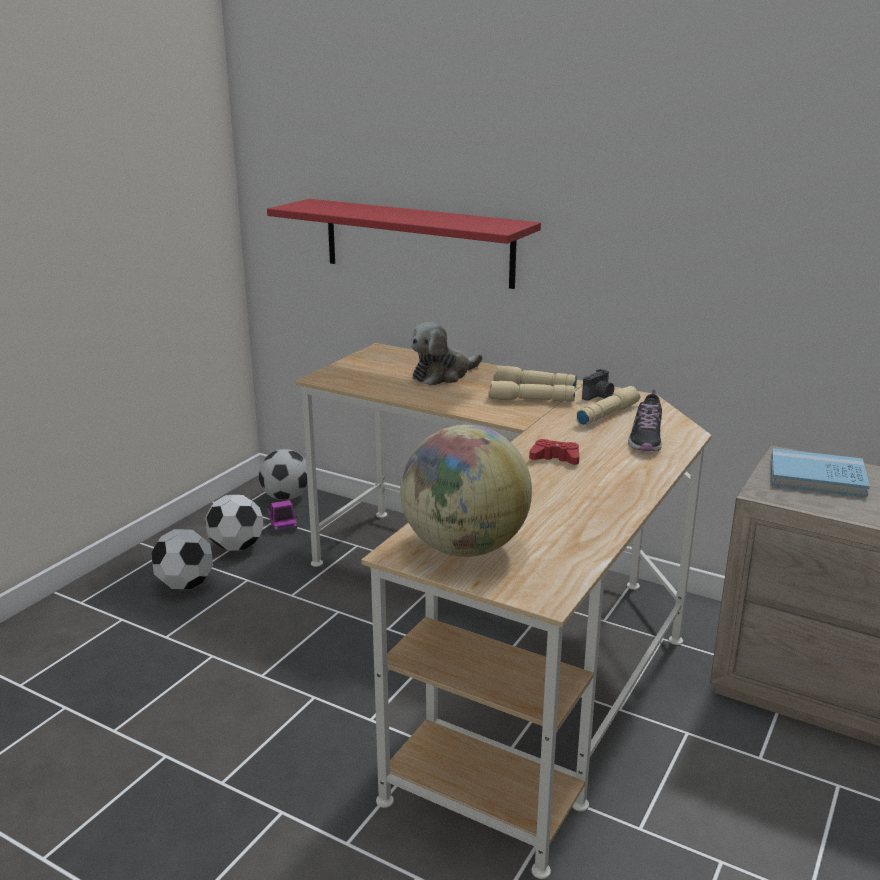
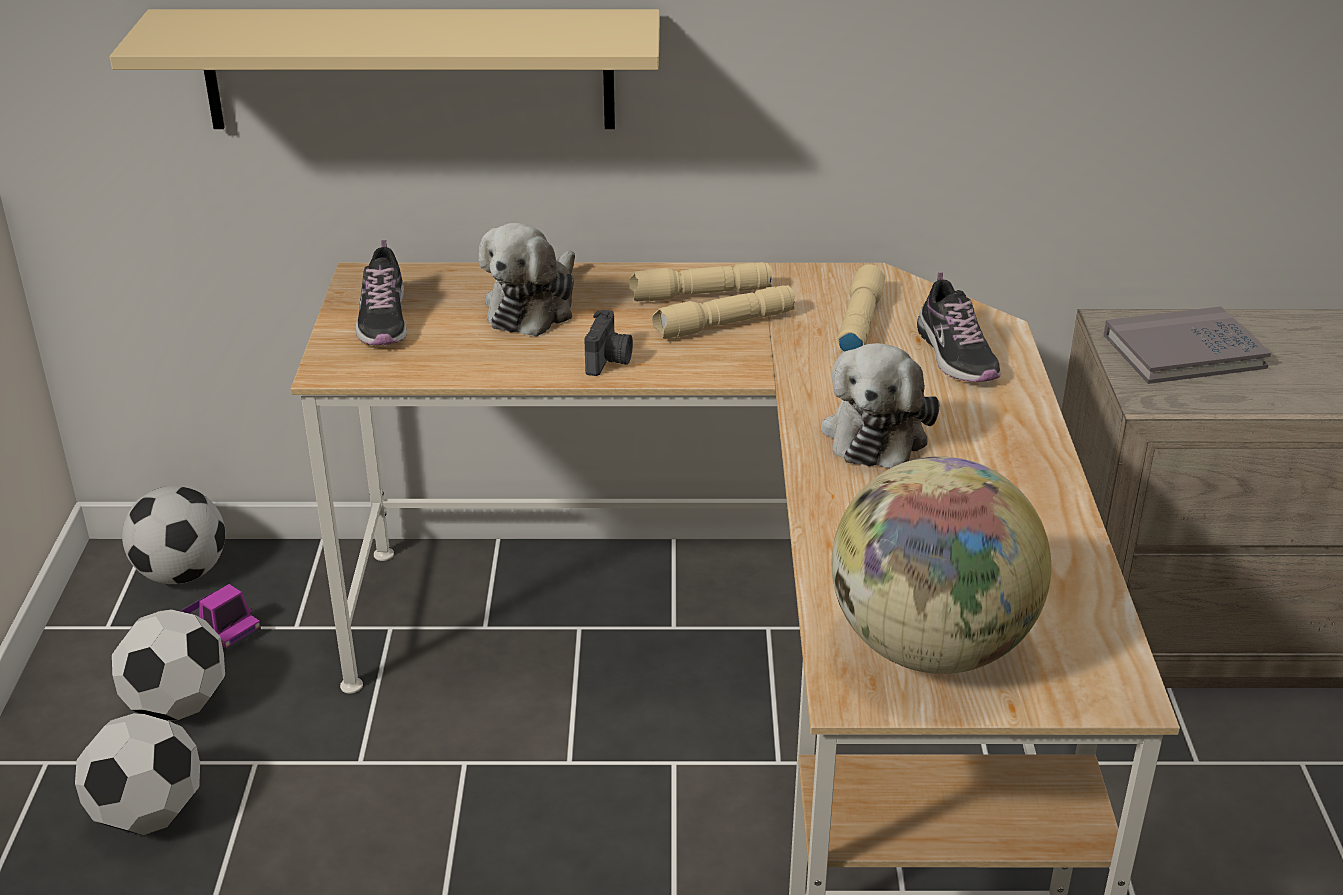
camera: 30 degrees left, 10 degrees up
red shelf [267,199,541,289] -> beige shelf [110,9,660,129]
red game controller [529,439,579,465] -> plush toy [821,343,940,468]
camera [582,369,614,401] -> camera moved to [584,310,633,376]
blue book [771,448,870,497] -> grey book [1104,307,1271,384]
none -> shoe [356,240,407,345]

